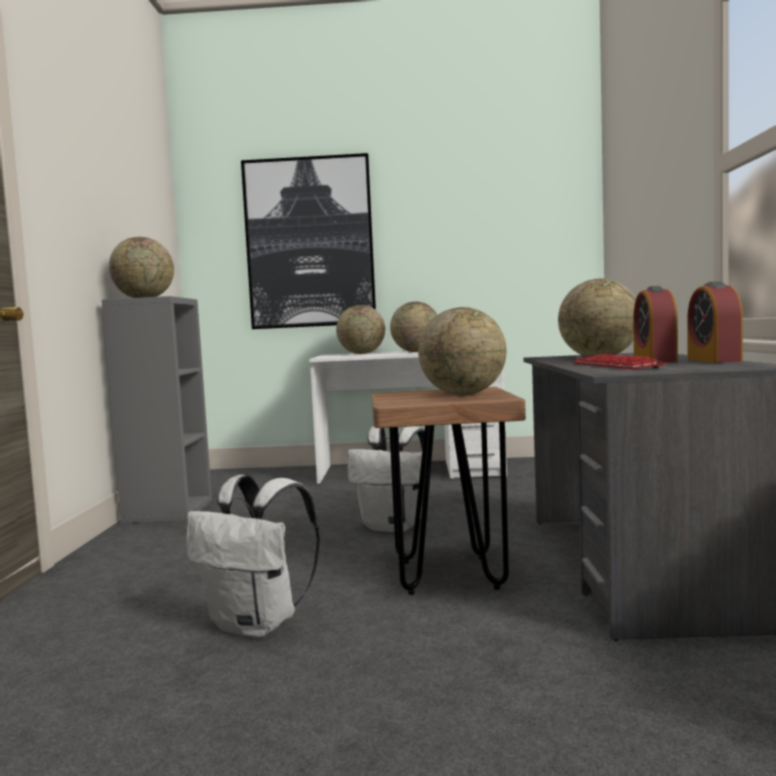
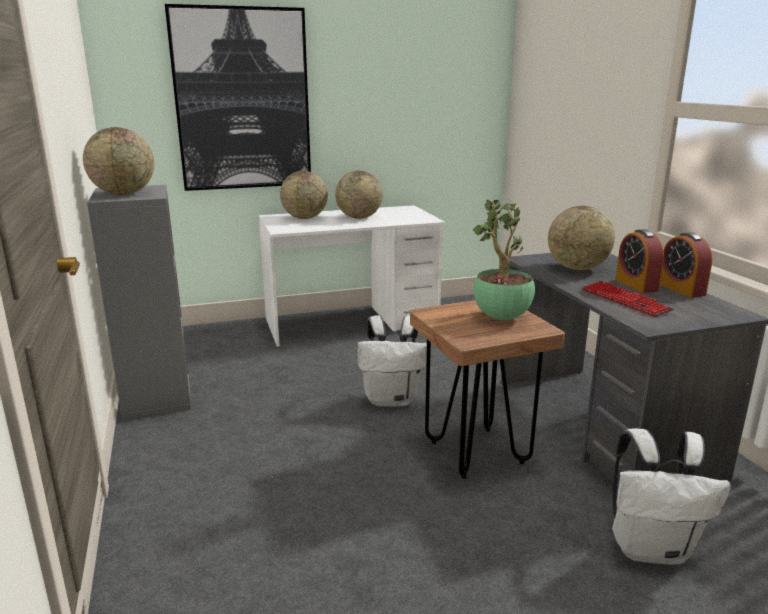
camera: 20 degrees left, 15 degrees up
white backpack [186,475,320,638] -> white backpack moved to [612,428,731,565]
globe [418,307,506,395] -> potted plant [473,199,535,320]

